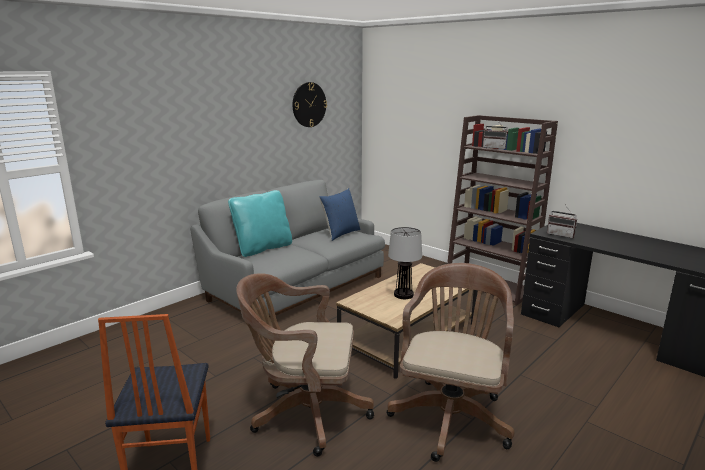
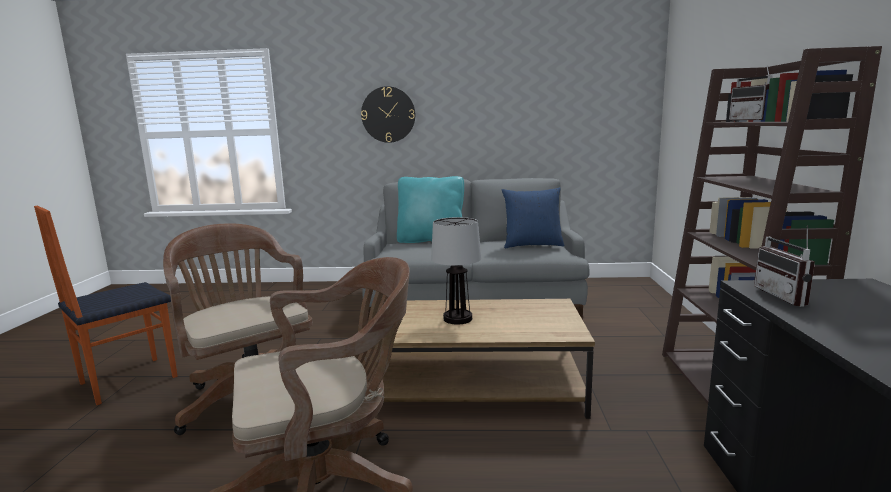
camera: 50 degrees right, 5 degrees down
wall clock [293,82,327,127] -> wall clock moved to [361,86,415,143]

